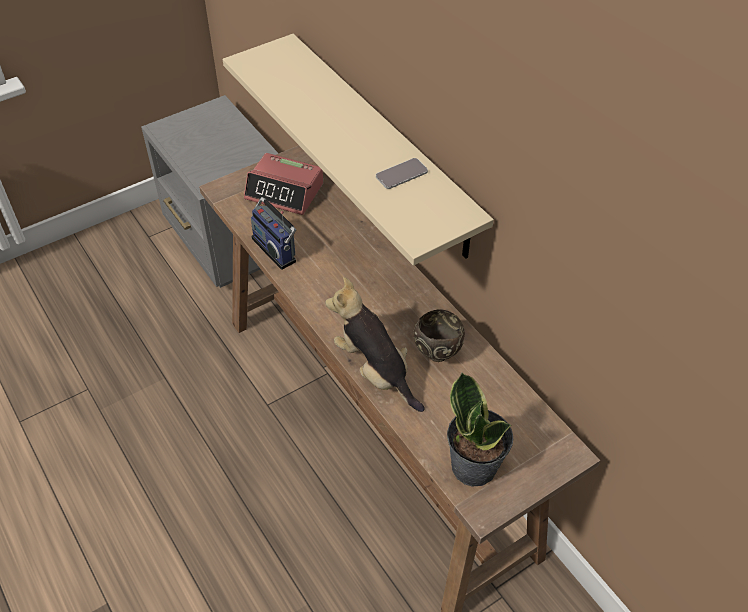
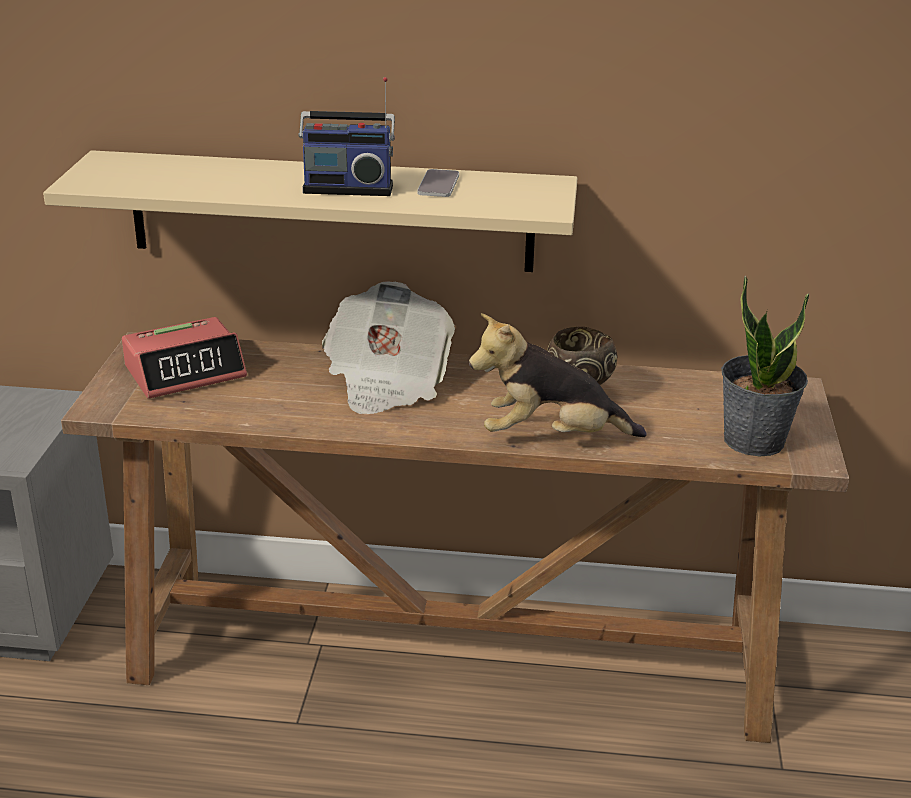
camera: 50 degrees left, 20 degrees down
radio [251,197,296,270] -> radio moved to [299,77,395,196]
none -> newspaper [322,281,455,414]

